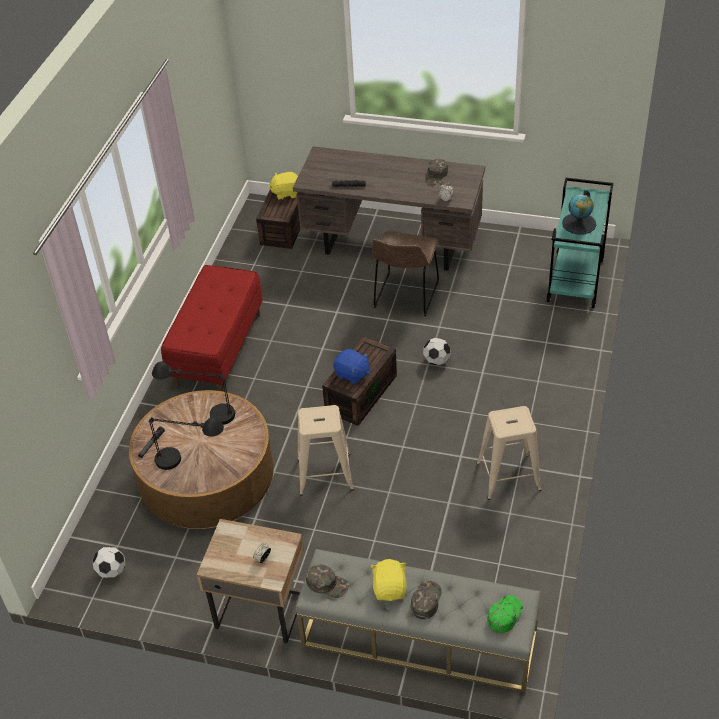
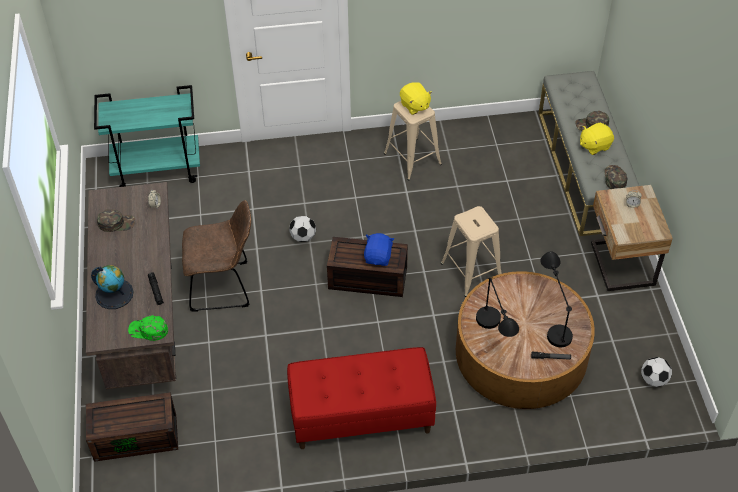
camera: 115 degrees left, 5 degrees up
yellow plush toy [268,172,298,200] -> yellow plush toy moved to [400,82,432,115]
green cap [487,595,523,633] -> green cap moved to [128,315,168,341]
globe [562,190,596,235] -> globe moved to [91,265,134,309]

